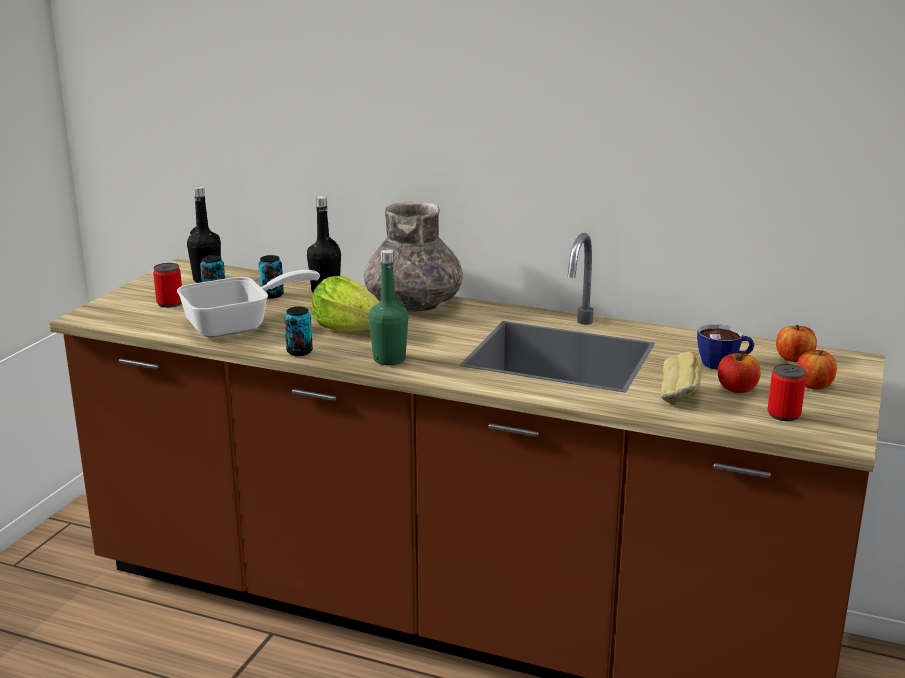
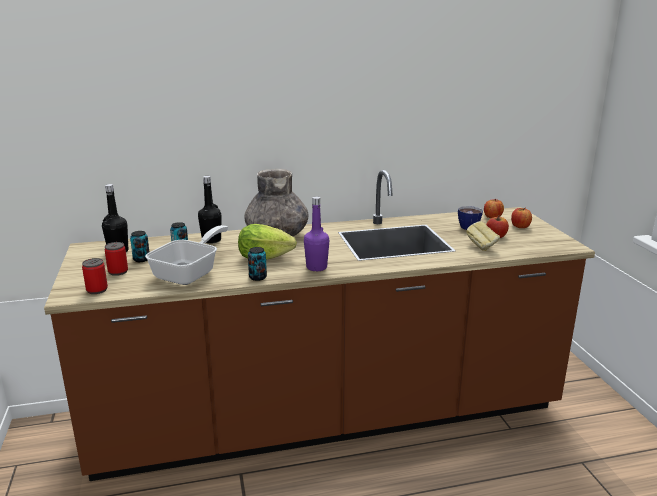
camera: 35 degrees left, 0 degrees up
green bottle [368,250,408,365] -> purple bottle [304,196,330,271]
can [767,364,806,421] -> can moved to [82,258,108,294]

